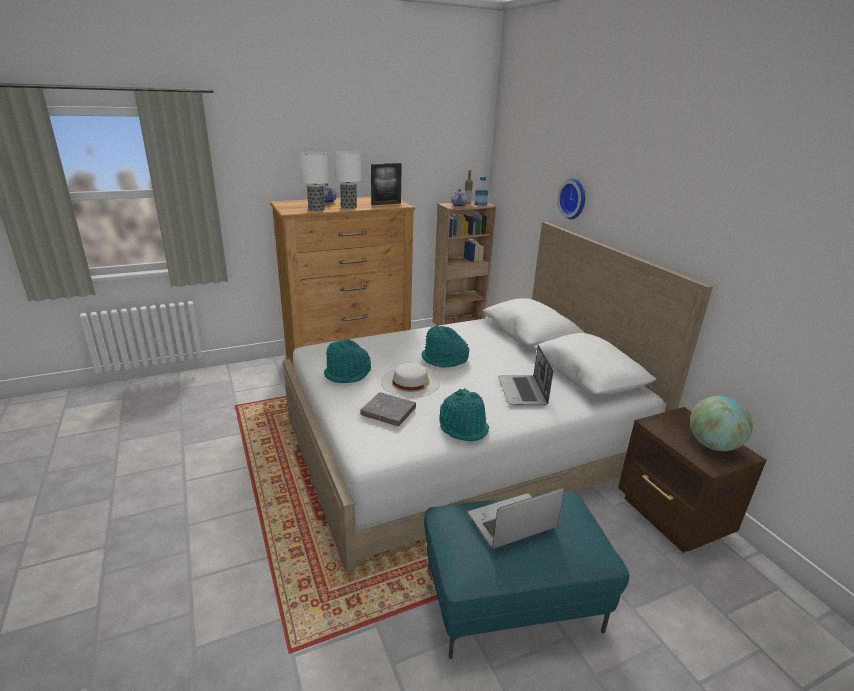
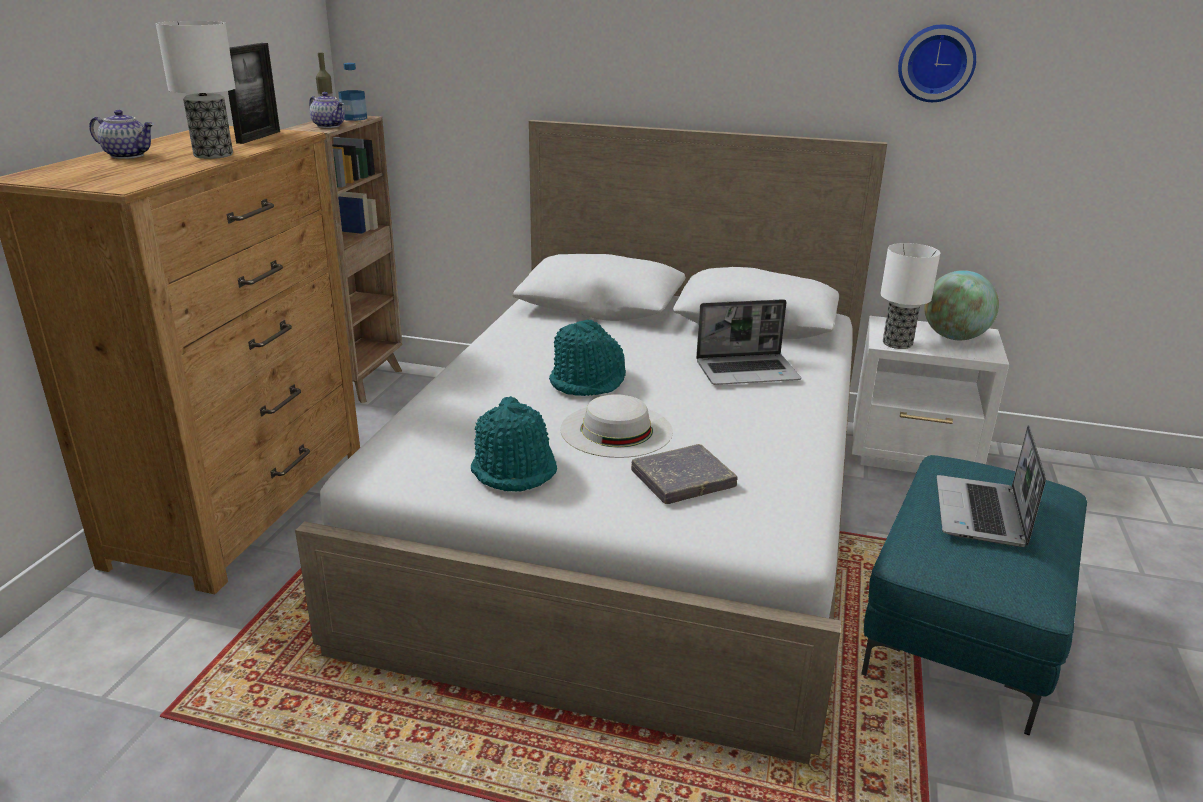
camera: 50 degrees left, 0 degrees up
table lamp [299,152,329,212] -> table lamp moved to [880,243,940,349]
turquoise hat [439,388,489,442] -> none
laptop [498,345,553,406] -> laptop turned 45 degrees counterclockwise [696,299,801,385]
wall clock [557,178,585,219] -> wall clock moved to [898,24,976,102]
brown nightstand [618,407,766,553] -> white nightstand [852,316,1009,473]

